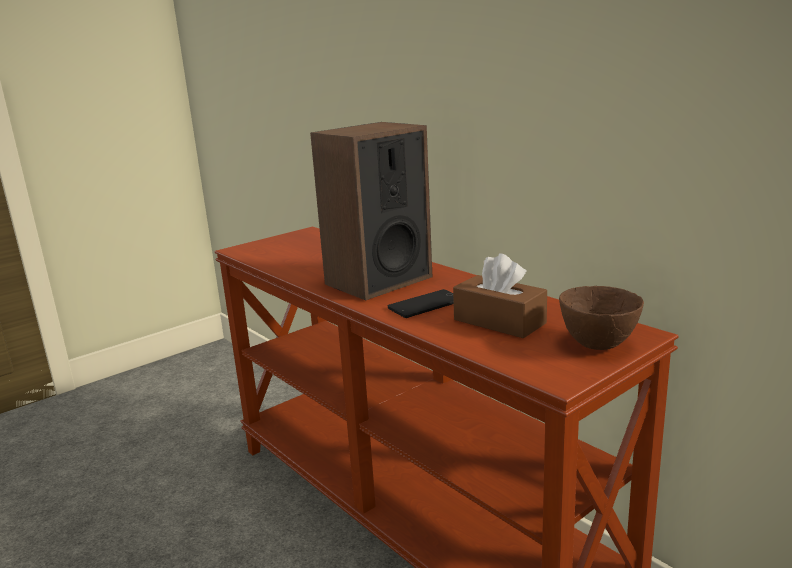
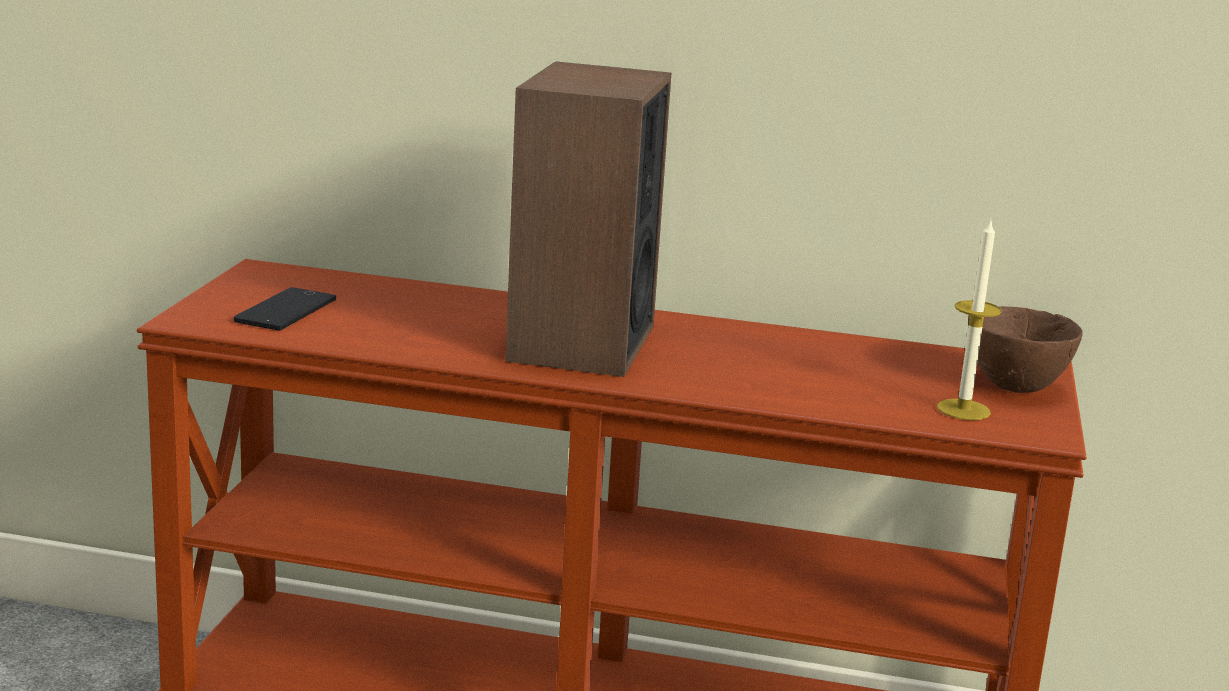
camera: 40 degrees left, 0 degrees up
phone [388,289,454,318] -> phone moved to [234,287,336,330]
brown tissue box [453,253,547,338] -> none
none -> candle [937,219,1002,420]

